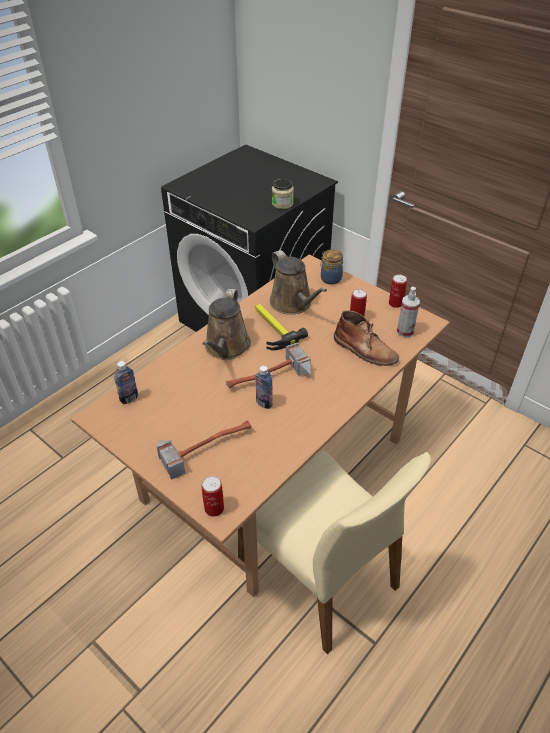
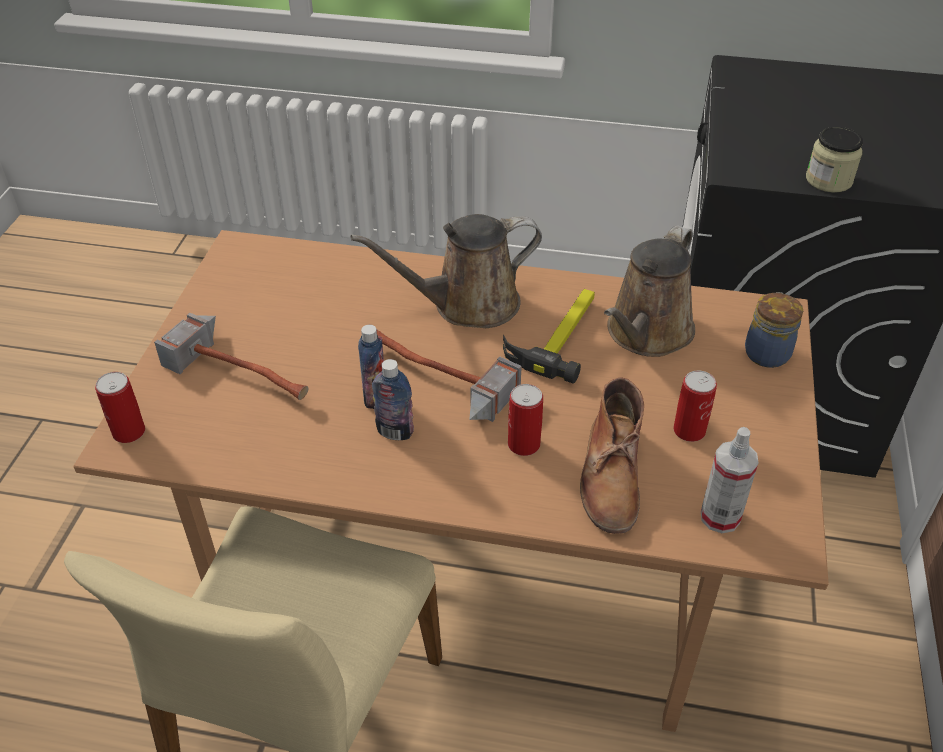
camera: 60 degrees right, 0 degrees up
bottle [114,361,138,404] -> bottle moved to [372,359,414,440]
can [389,275,407,308] -> can moved to [508,384,543,456]

